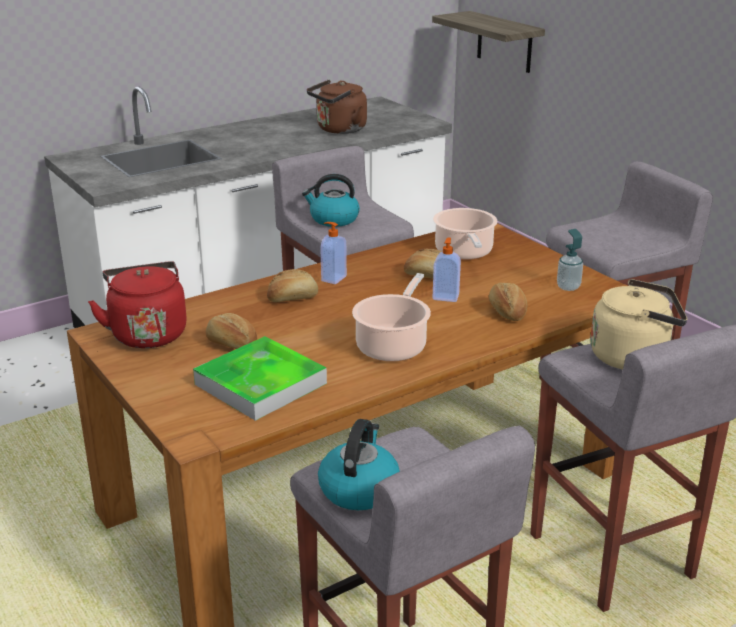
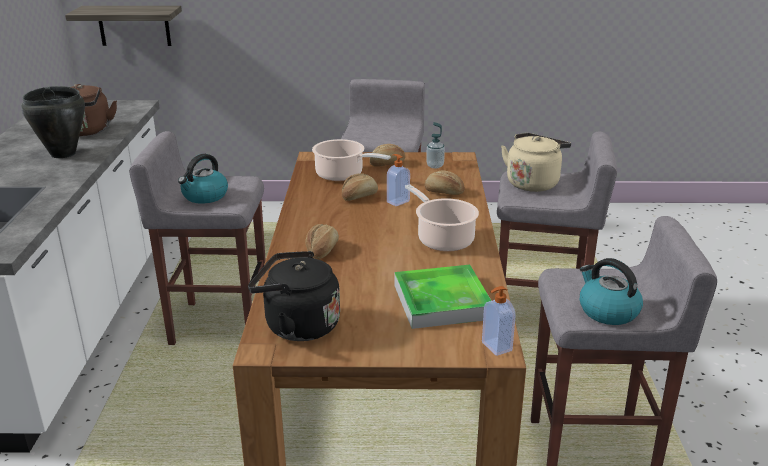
camera: 55 degrees left, 0 degrees up
red kettle [88,261,187,348] -> black kettle [248,251,340,341]
bread [206,313,257,349] -> bread moved to [370,144,405,167]
soap dispenser [320,222,347,284] -> soap dispenser moved to [482,286,516,356]
none -> black cooking pot [21,86,85,158]

